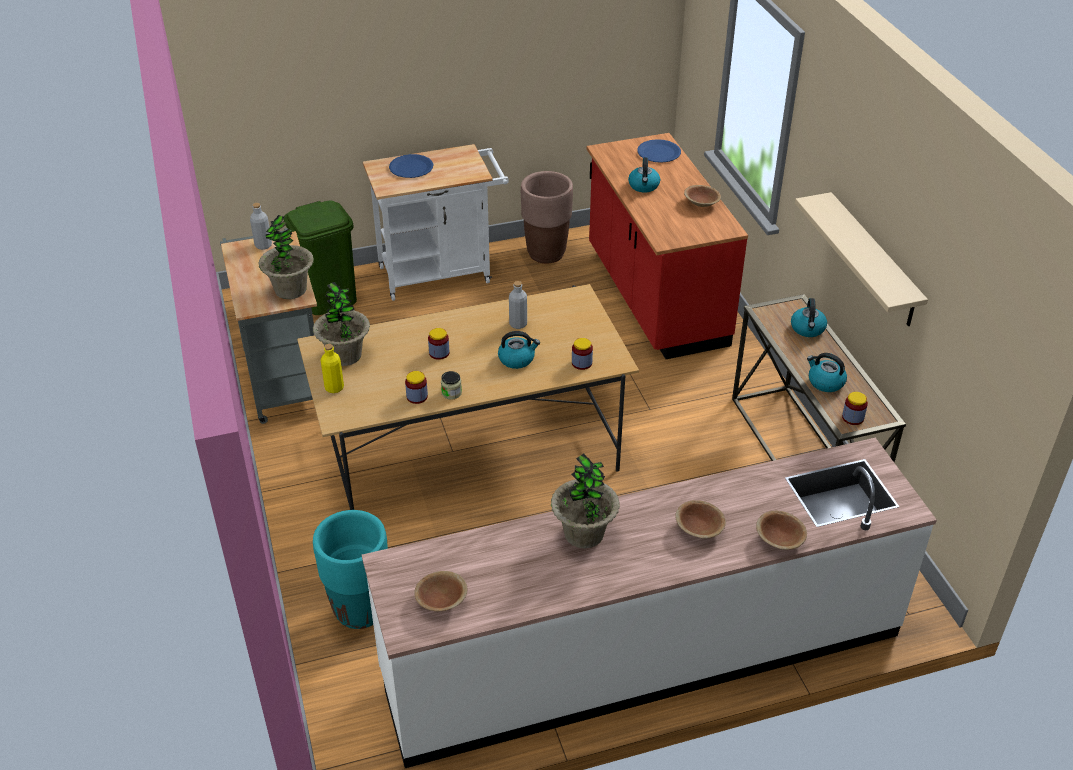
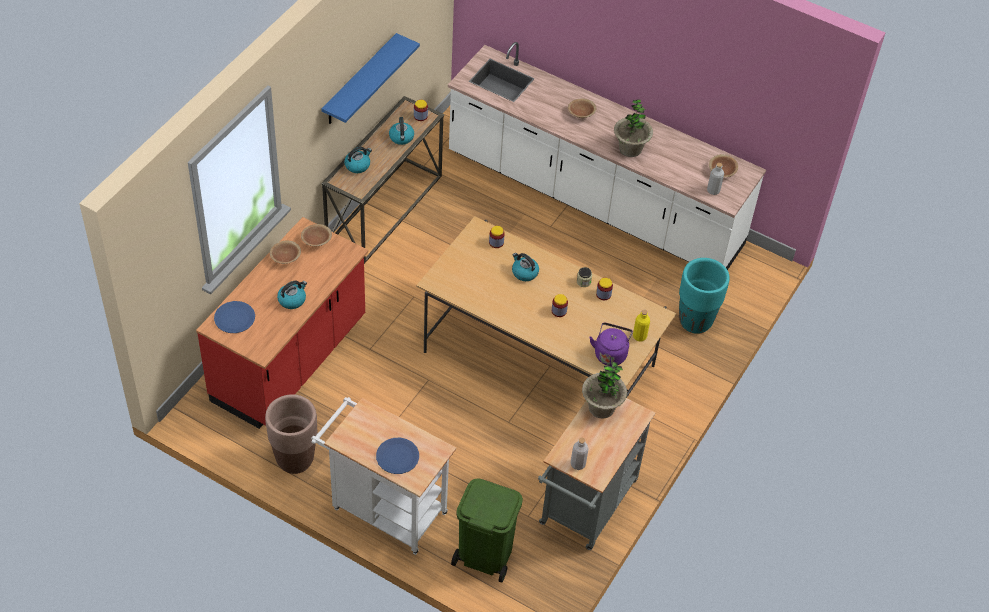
camera: 135 degrees left, 10 degrees up
potted plant [313,282,370,366] -> purple kettle [589,322,633,366]
grey bottle [509,281,527,329] -> grey bottle moved to [707,163,724,195]
brown bowl [756,510,807,550] -> brown bowl moved to [301,224,332,246]
beige shelf [795,192,928,326] -> blue shelf [321,33,420,124]

